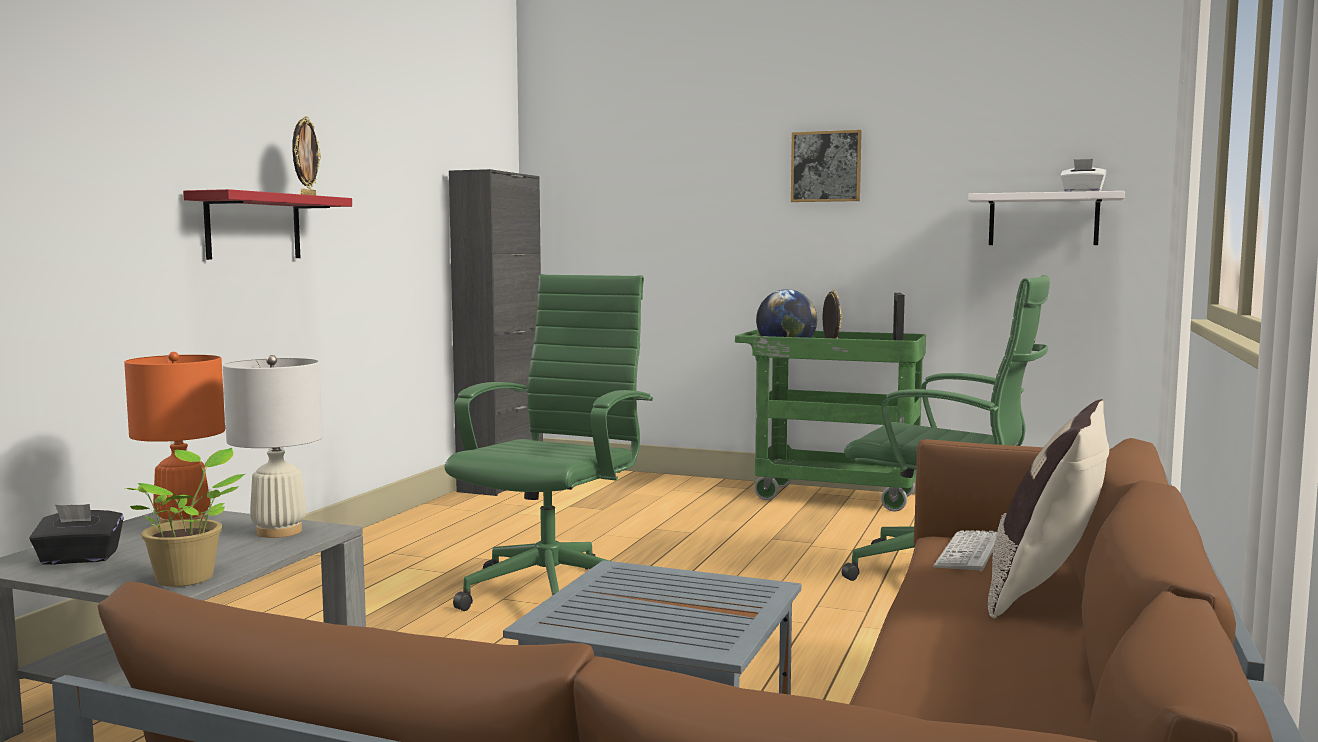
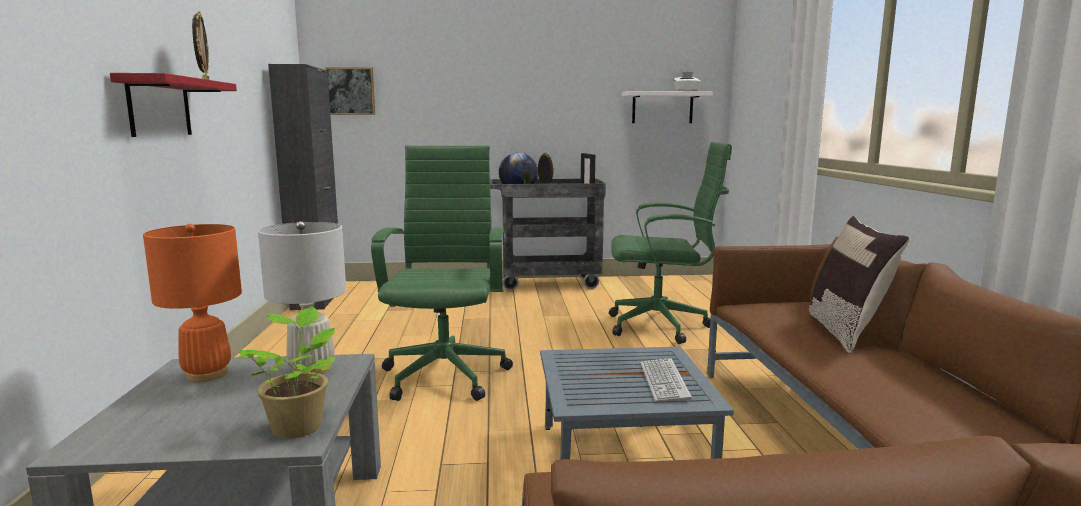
camera: 25 degrees left, 5 degrees up
black tissue box [29,504,124,565] -> none
green cart [735,329,926,511] -> black cart [490,179,606,290]
picture [791,130,862,202] -> picture moved to [325,67,375,115]
keyboard [933,531,997,571] -> keyboard moved to [640,358,692,402]

